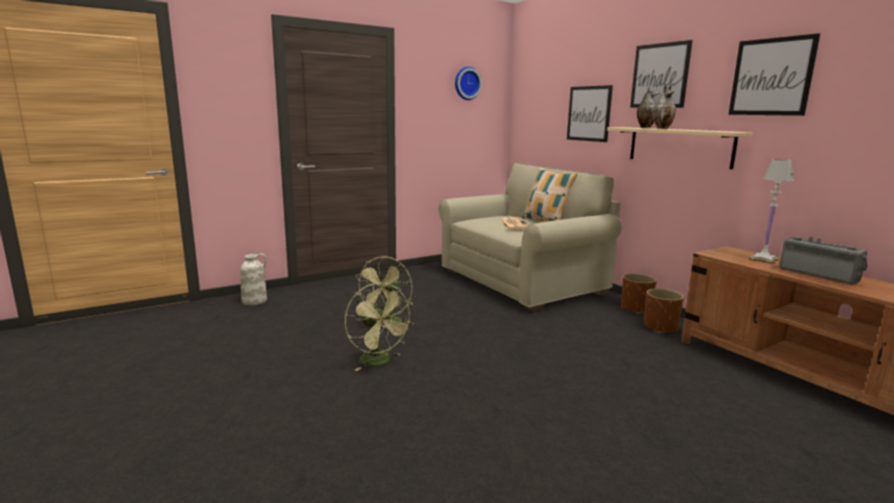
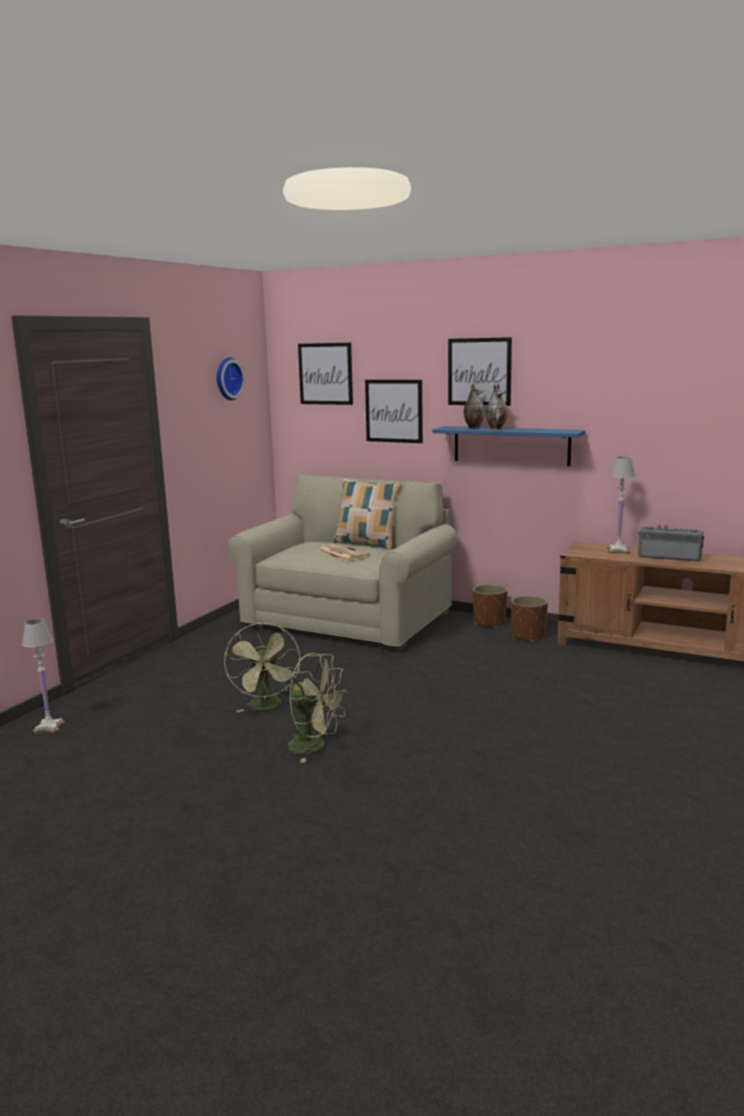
camera: 30 degrees left, 0 degrees up
white vase [240,253,267,305] -> white table lamp [22,618,65,734]
beige shelf [607,127,753,169] -> blue shelf [432,426,586,466]
picture [728,33,820,116] -> picture moved to [298,343,353,405]

